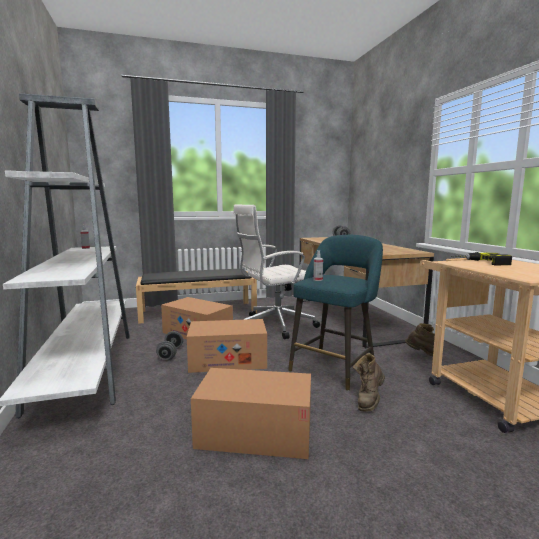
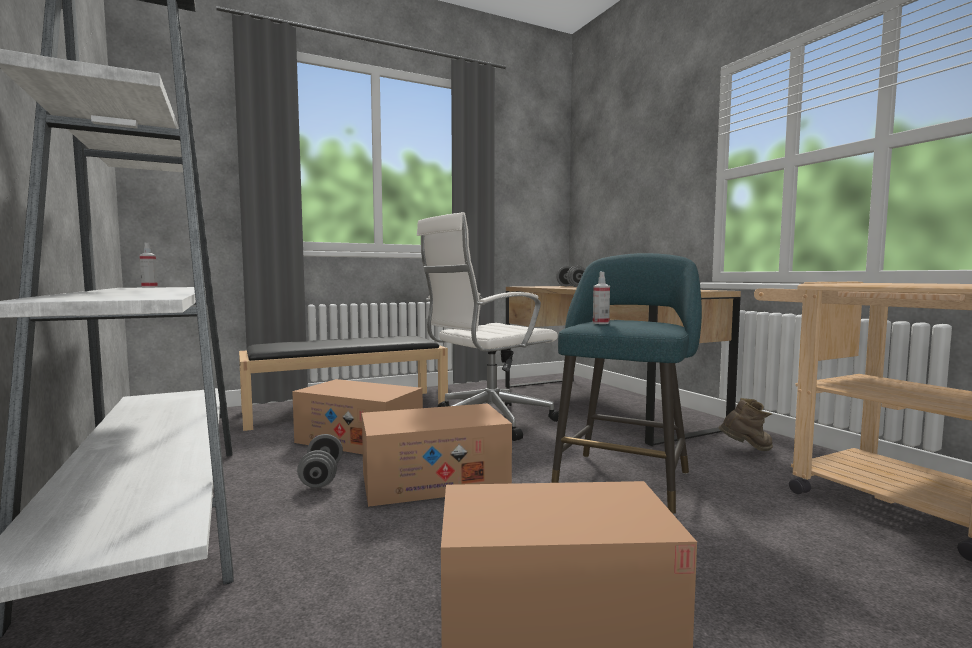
camera: 10 degrees left, 5 degrees down
brown boot [353,353,385,412] -> none
power drill [451,252,512,265] -> none

